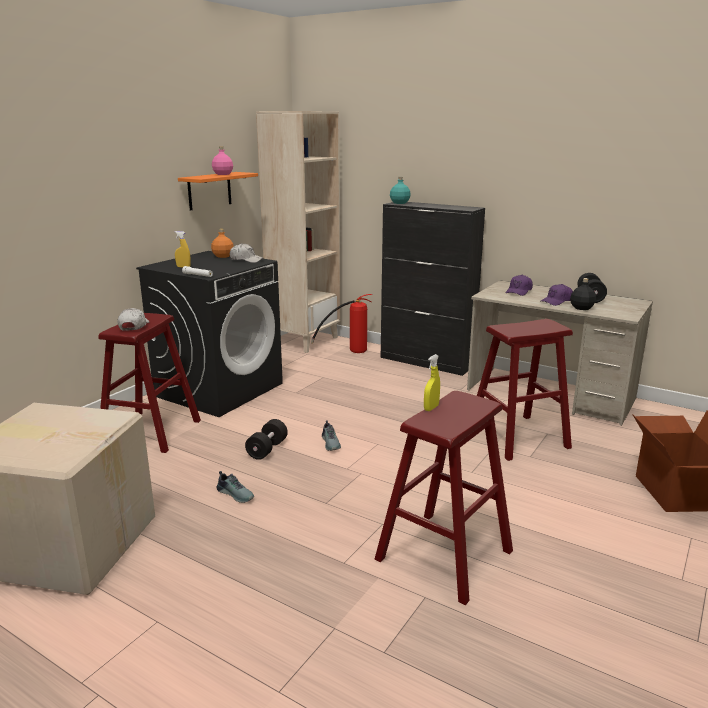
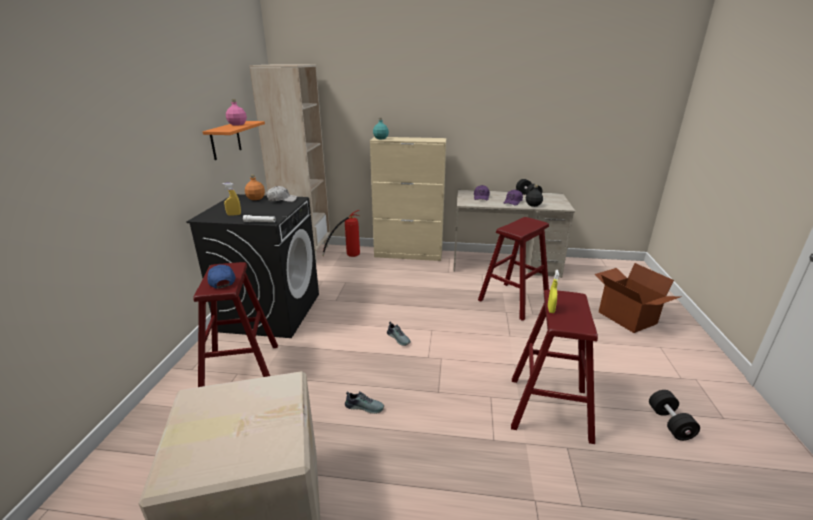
camera: 25 degrees left, 5 degrees up
white cap [117,308,149,331] -> blue cap [207,265,236,289]
black dumbbell [245,419,288,460] -> black dumbbell moved to [649,390,700,441]
black cabinet [381,202,485,376] -> beige cabinet [370,137,447,261]

